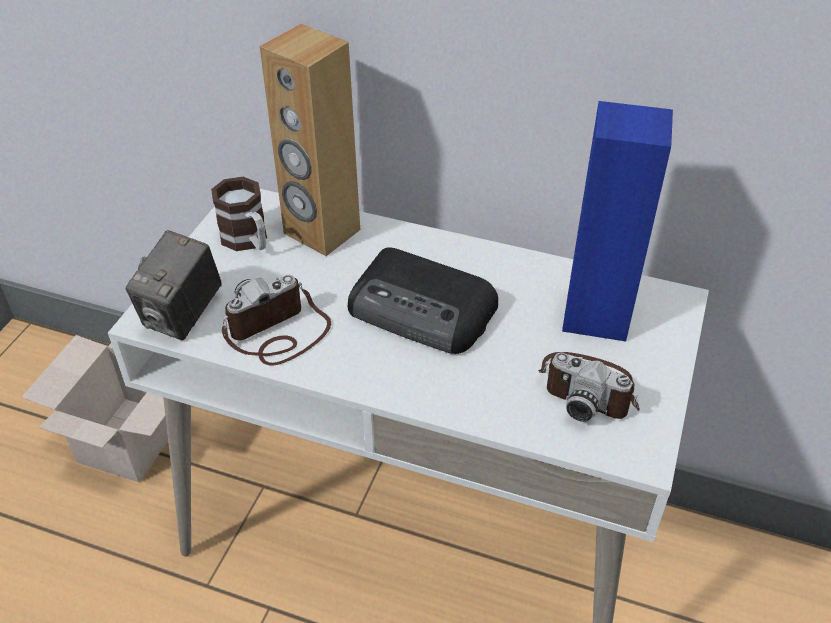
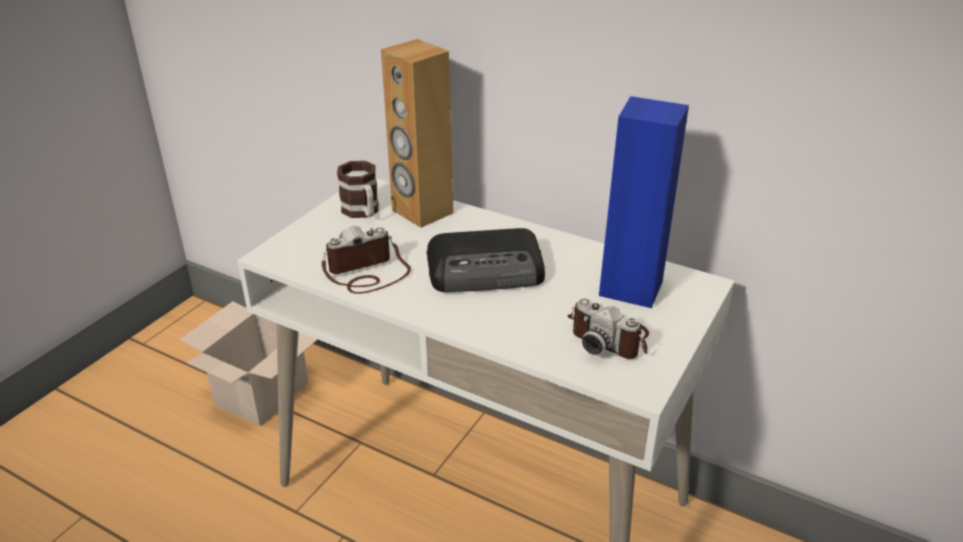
camera: 10 degrees right, 10 degrees down
camera [125,230,222,340] -> none
radio [348,247,498,354] -> radio turned 45 degrees counterclockwise [427,228,545,292]

